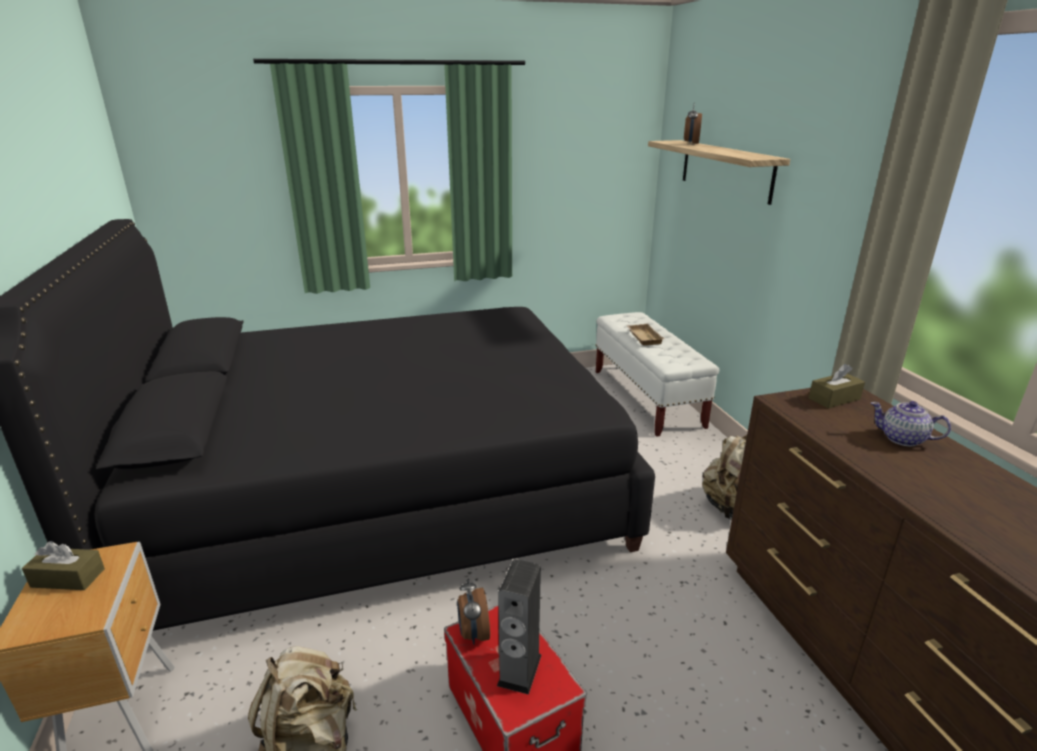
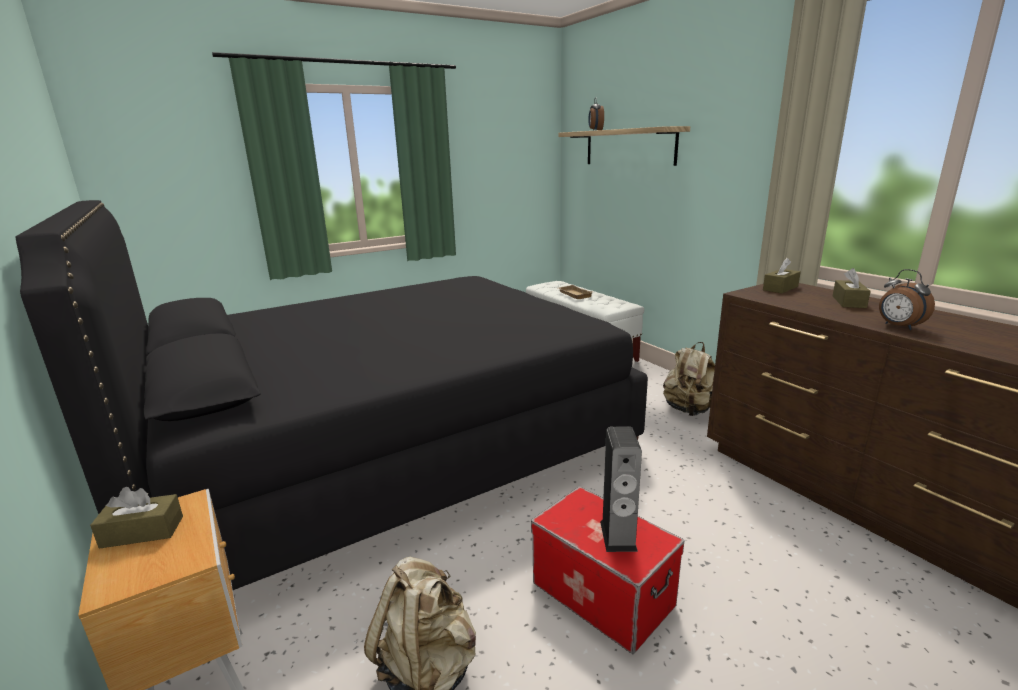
camera: 15 degrees left, 5 degrees down
alarm clock [457,579,490,645] -> alarm clock moved to [879,269,935,330]
teapot [871,401,951,447] -> brown tissue box [833,268,871,308]

